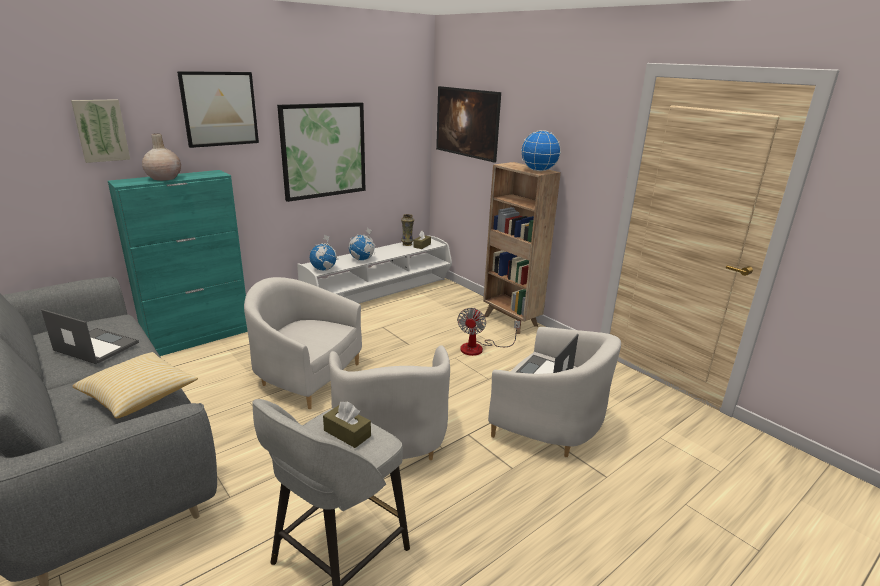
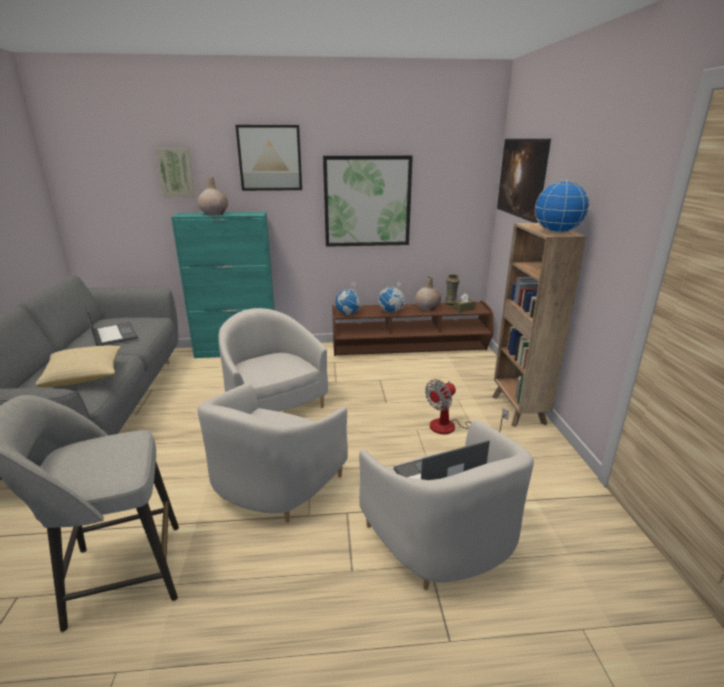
camera: 35 degrees right, 0 degrees up
white tv stand [297,235,452,303] -> brown tv stand [332,301,494,356]
brown tissue box [323,401,371,448] -> none
none -> beige vase [415,277,441,311]

